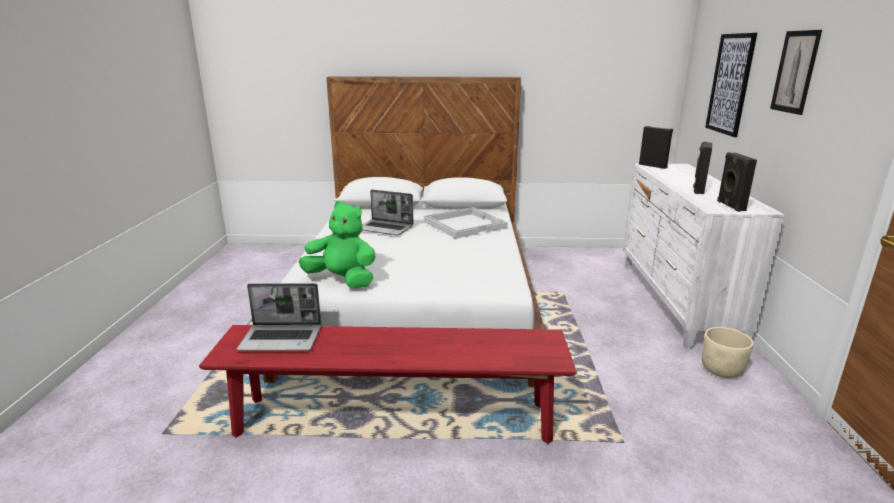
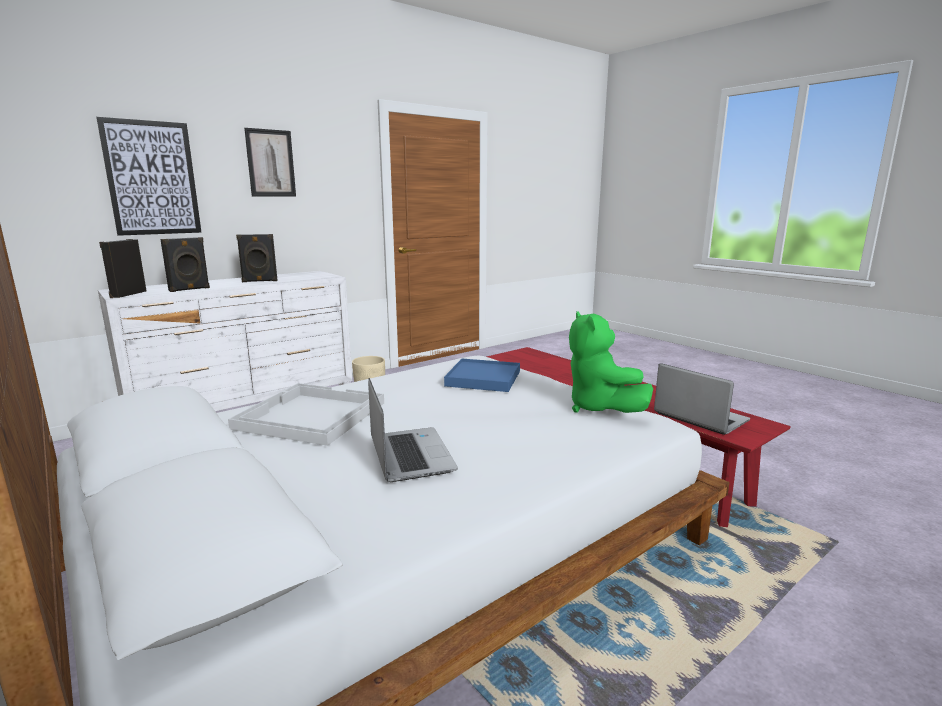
camera: 130 degrees left, 5 degrees down
black speaker [717,152,757,212] -> black speaker moved to [160,237,210,292]
none -> blue tray [444,359,520,392]

